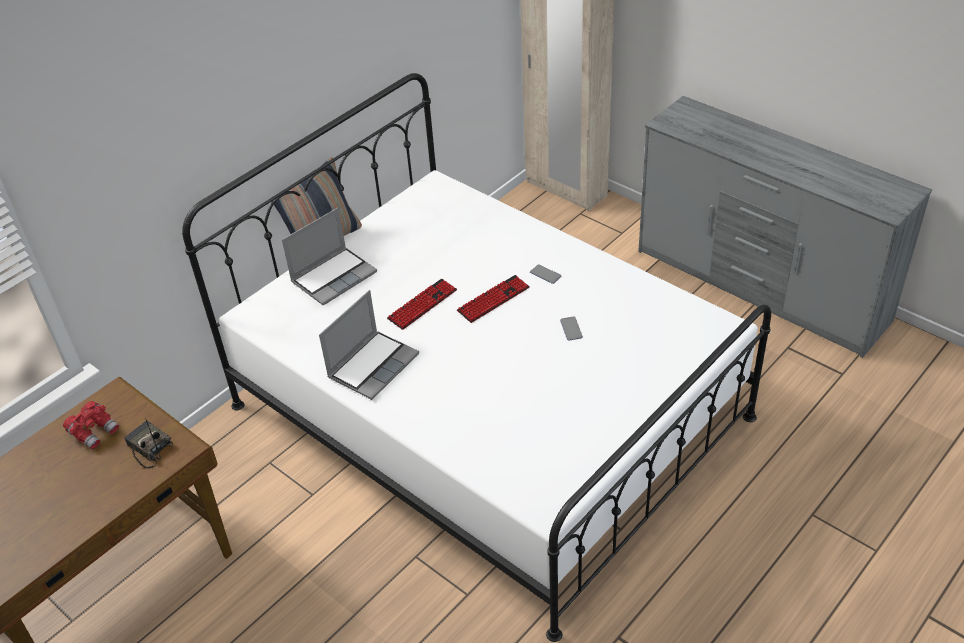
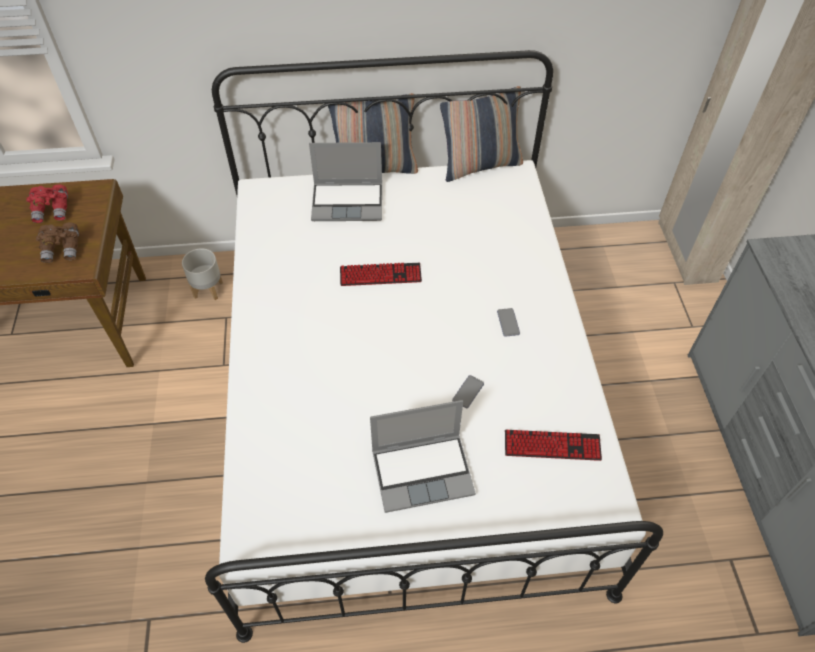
camera: 40 degrees right, 10 degrees up
radio [124,418,173,469] -> brown binoculars [36,222,79,263]
laptop [319,290,419,400] -> laptop moved to [370,400,476,513]
keyboard [457,275,530,323] -> keyboard moved to [505,430,602,461]
none -> grey planter [182,248,223,300]
none -> pillow [440,86,523,182]

